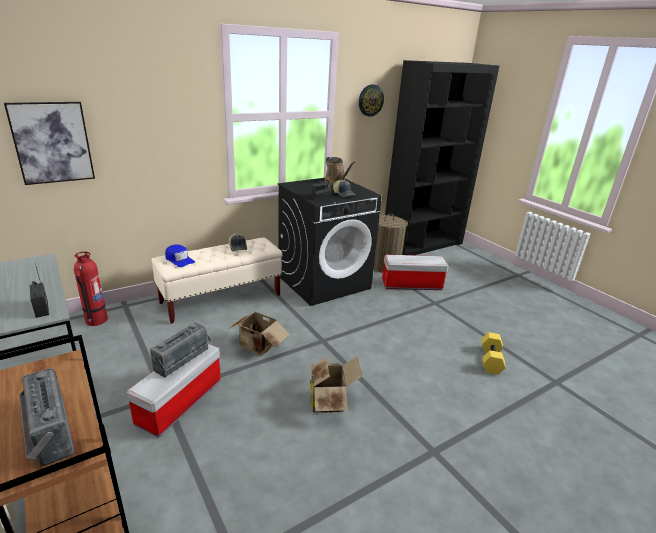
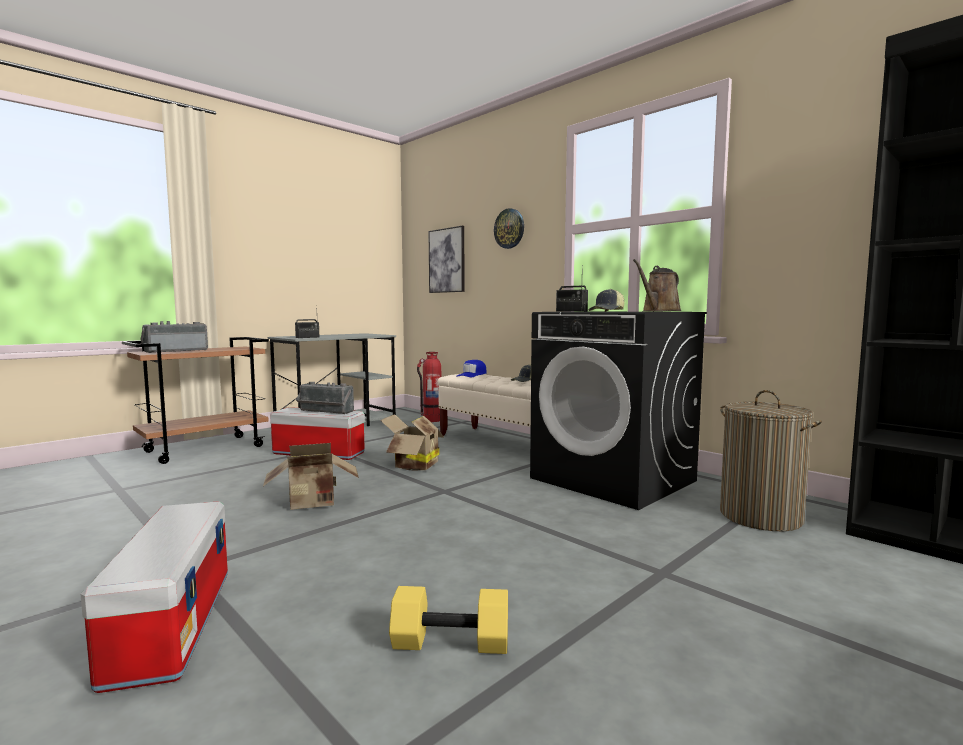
camera: 80 degrees right, 20 degrees down
wall clock [359,85,384,117] -> wall clock moved to [494,208,524,249]
storage box [382,255,449,290] -> storage box moved to [80,501,228,693]

